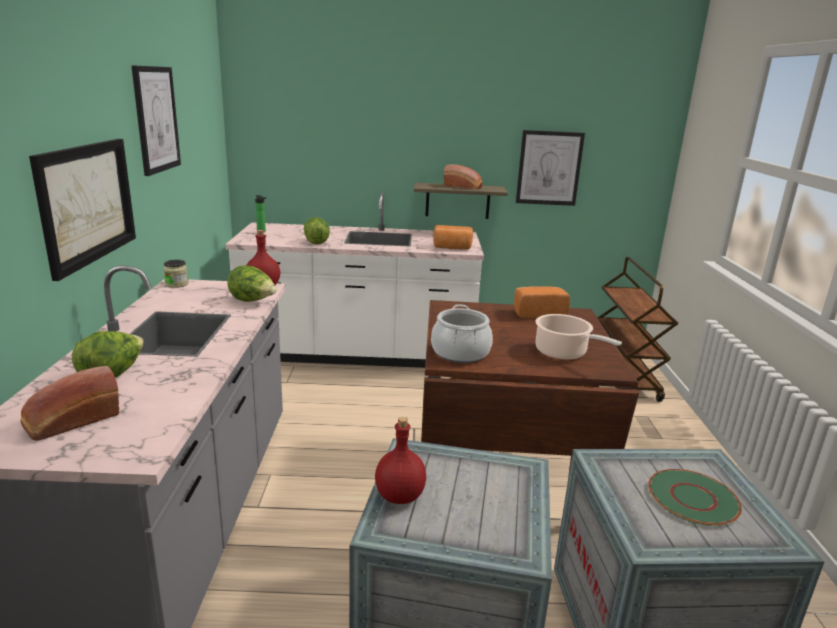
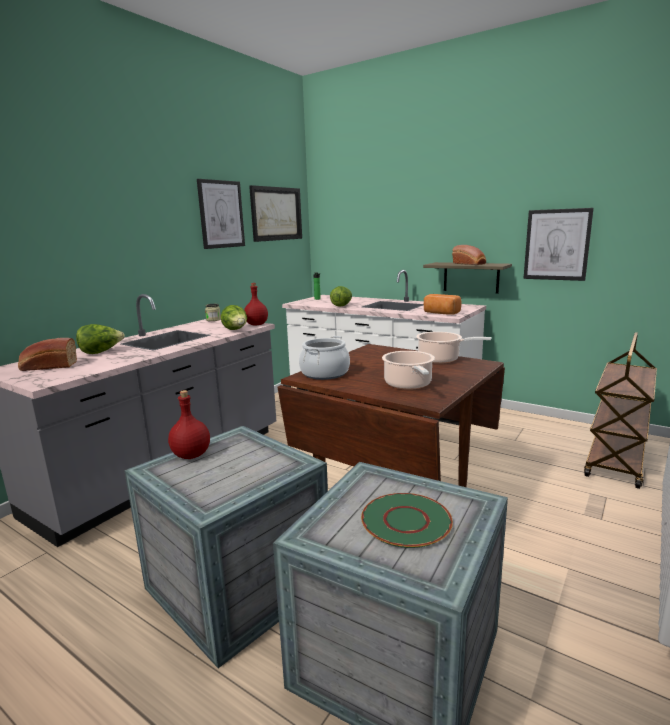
camera: 35 degrees right, 5 degrees down
picture [29,139,136,281] -> picture moved to [249,185,302,242]
bread [514,286,570,319] -> cooking pot [416,332,491,364]

